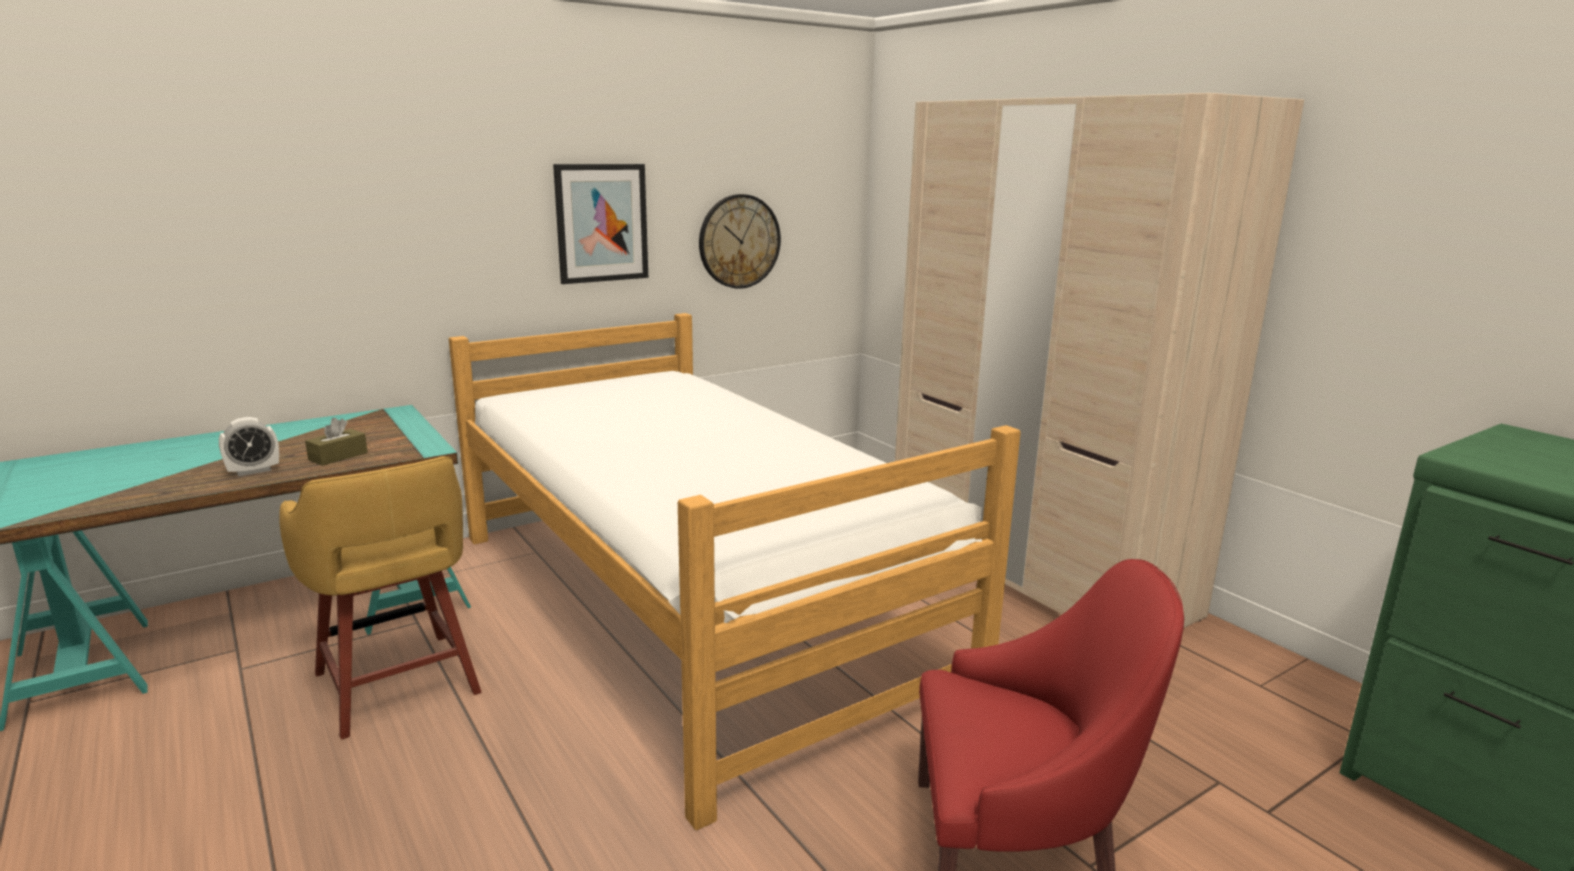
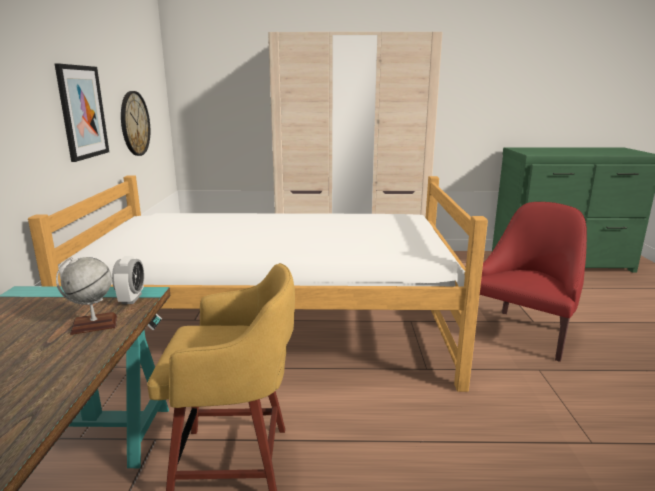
camera: 55 degrees left, 0 degrees up
alarm clock [219,417,279,476] -> alarm clock moved to [112,256,144,304]
brown tissue box [305,418,368,466] -> globe [56,257,117,335]

